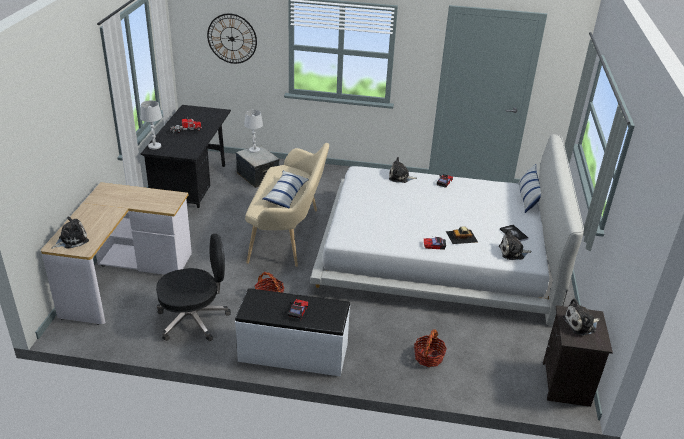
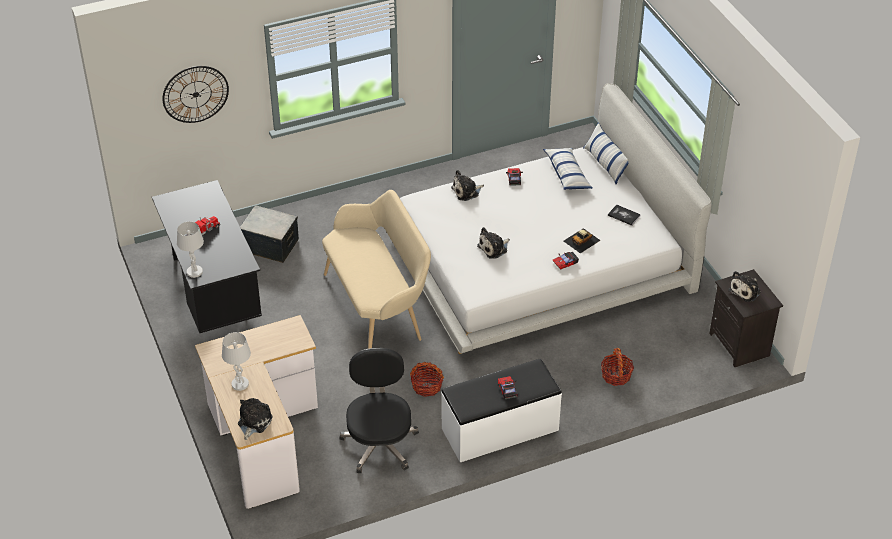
camera: 30 degrees left, 10 degrees up
black office chair [156,234,231,341] -> black office chair turned 45 degrees counterclockwise [340,348,419,473]
white table lamp [244,110,263,153] -> white table lamp moved to [222,332,251,391]
pillow [263,171,309,208] -> pillow moved to [543,148,593,190]
plush toy [499,229,532,260] -> plush toy moved to [477,227,510,259]

